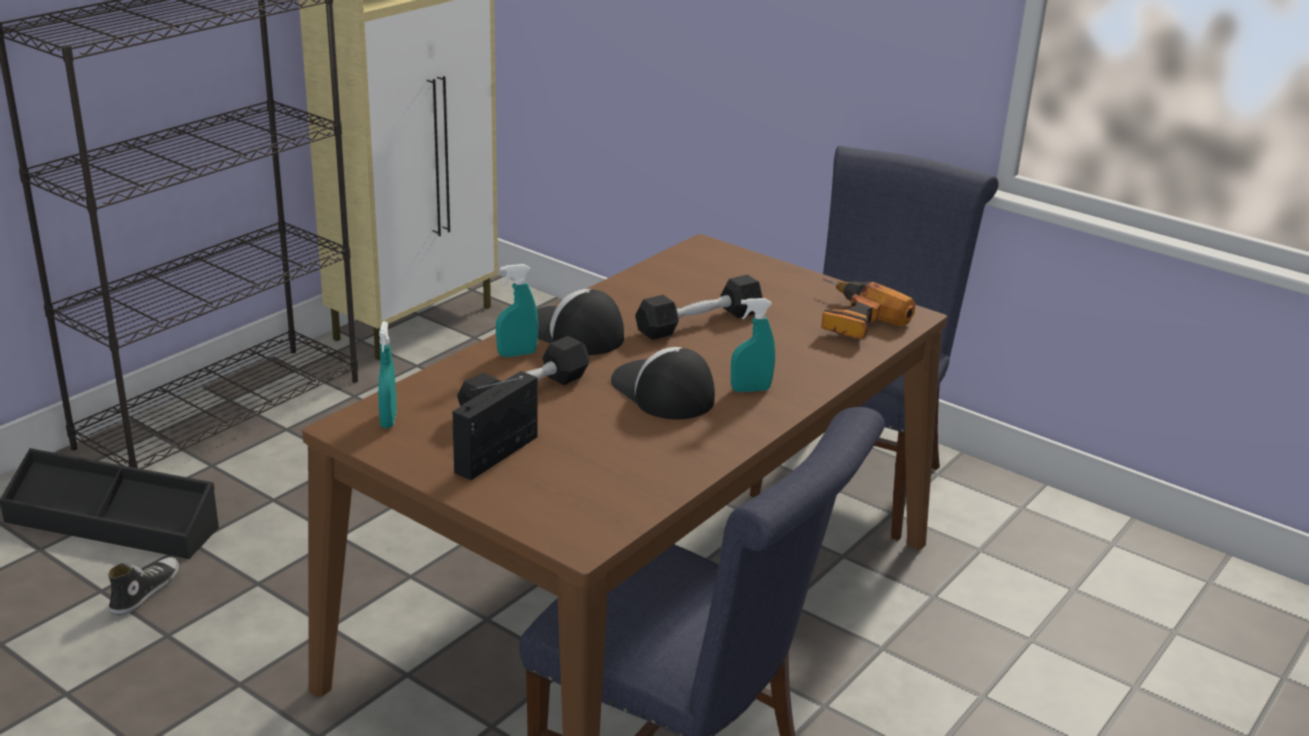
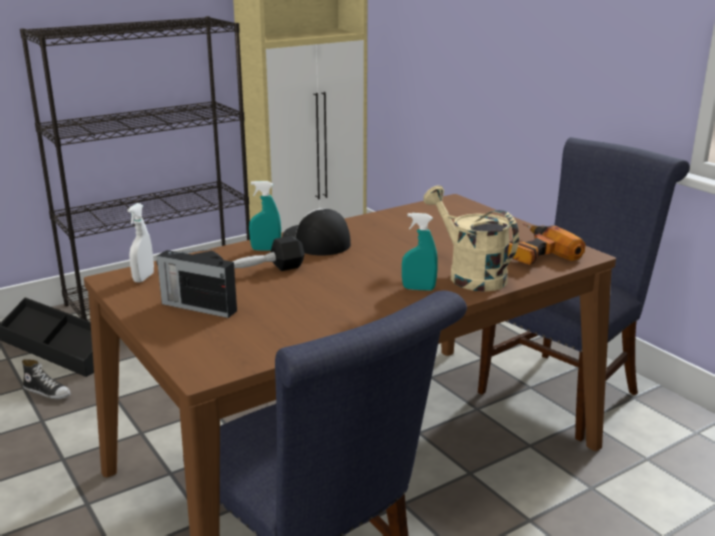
camera: 20 degrees right, 5 degrees down
shoe [108,557,179,616] -> shoe turned 75 degrees clockwise [22,359,71,399]
turquoise spray bottle [378,321,397,428] -> white spray bottle [127,203,154,283]
radio [452,371,538,480] -> radio turned 120 degrees counterclockwise [156,249,237,318]
cap [611,347,715,419] -> none
black dumbbell [635,275,763,340] -> none
none -> beige watering can [423,186,519,292]

